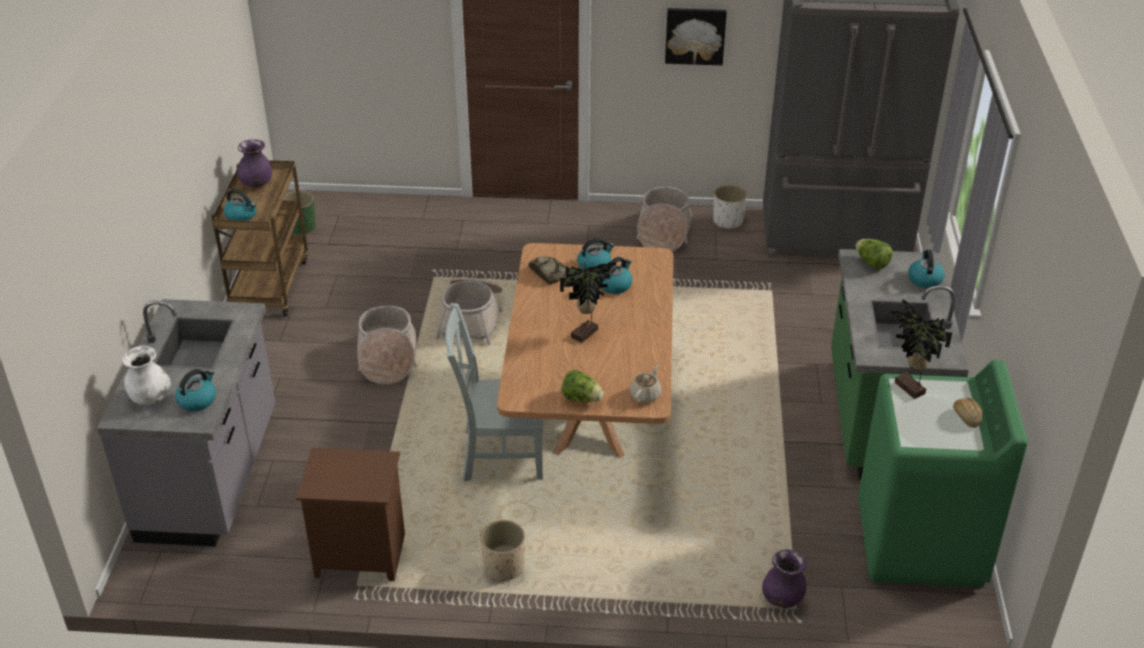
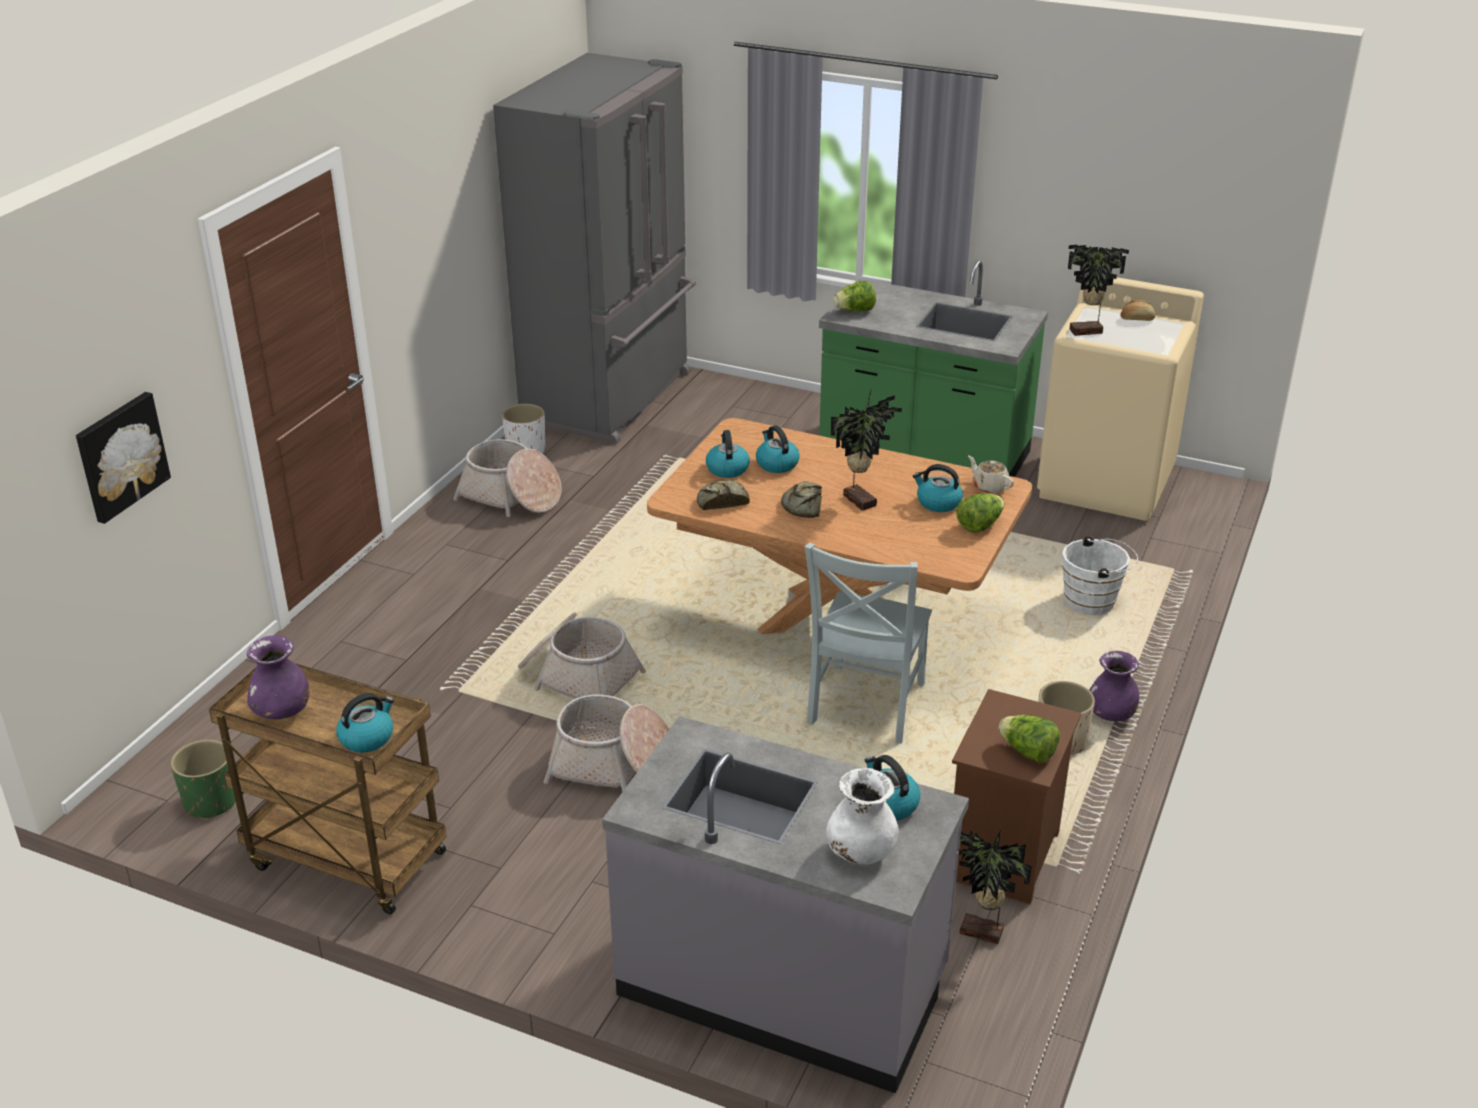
camera: 70 degrees left, 5 degrees down
picture [665,8,727,65] -> picture moved to [76,392,171,524]
purple vase [762,549,806,608] -> purple vase moved to [1089,651,1139,721]
green washing machine [858,360,1028,587] -> beige washing machine [1037,277,1204,521]
kettle [908,250,944,288] -> kettle moved to [913,464,963,512]
none -> bread [781,481,822,518]
none -> potted plant [959,831,1032,944]
none -> lettuce [999,715,1060,763]
none -> white bucket [1062,536,1138,615]

